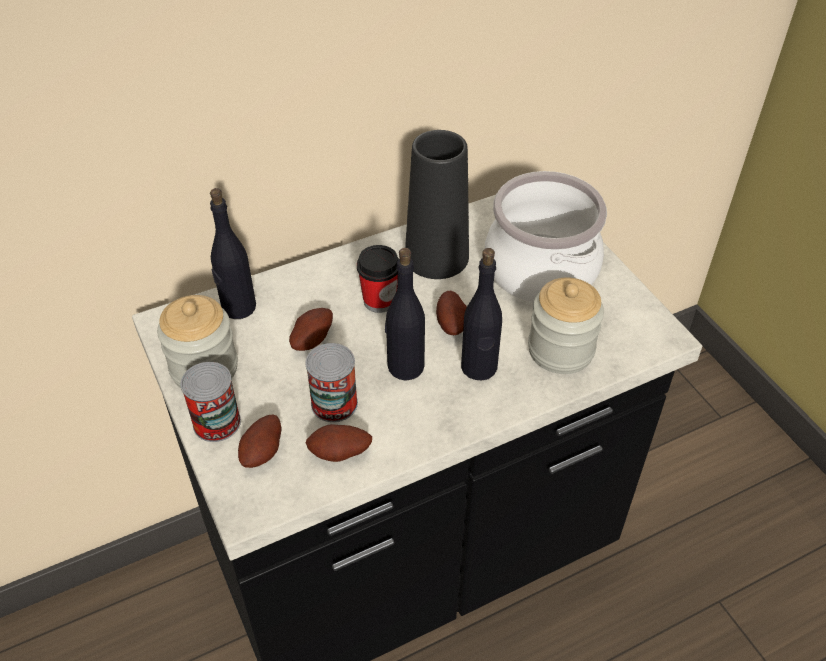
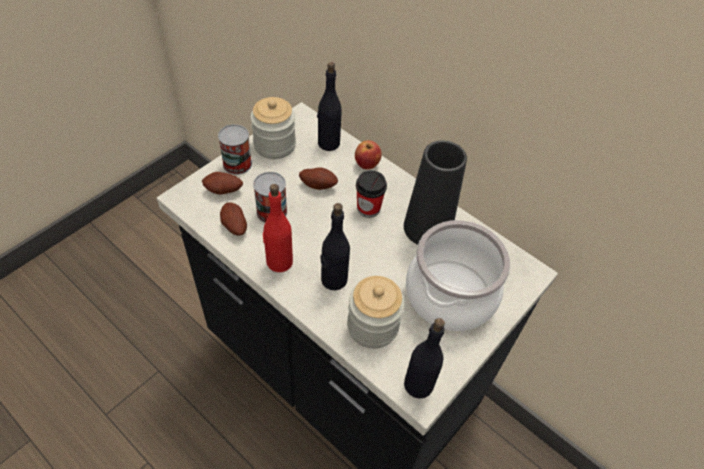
camera: 65 degrees right, 5 degrees up
black bottle [385,248,425,381] -> black bottle moved to [404,318,445,399]
potato [436,291,467,335] -> none
none -> red bottle [263,184,293,272]
none -> apple [355,140,382,170]

